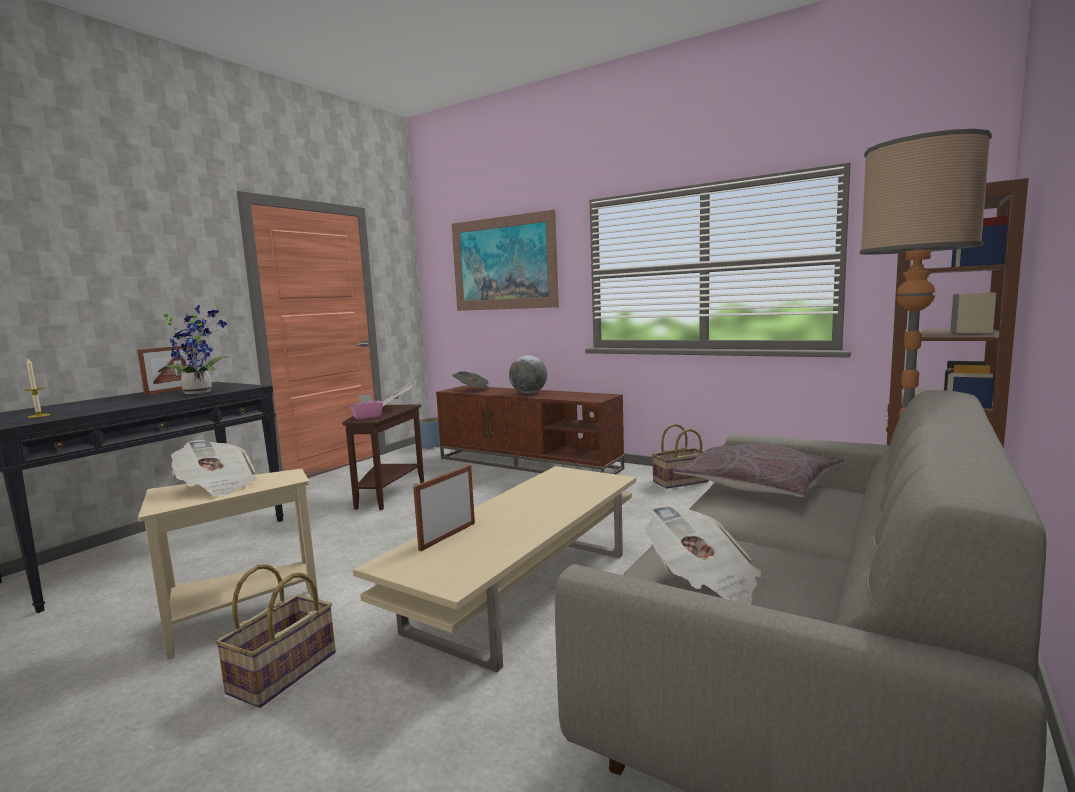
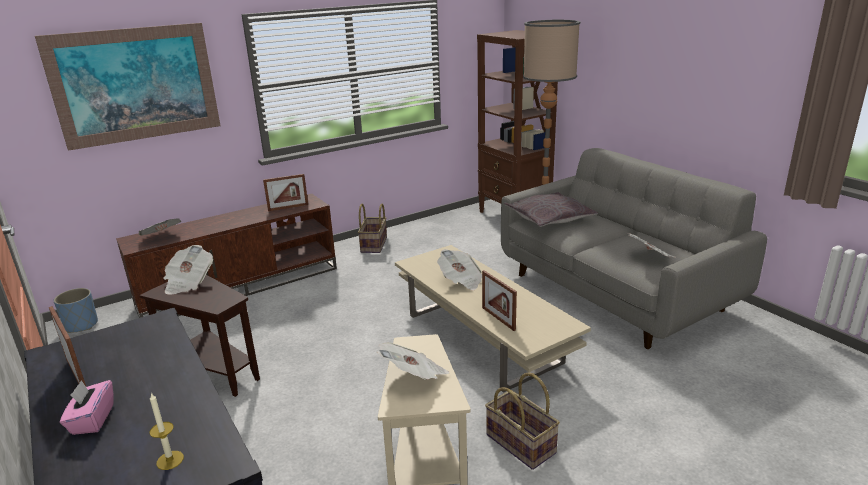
camera: 65 degrees left, 15 degrees up
potted plant [158,305,231,394] -> none
pink tissue box [350,394,383,420] -> pink tissue box moved to [60,380,114,435]
globe [509,355,547,394] -> none
none -> picture frame [263,174,308,211]
none -> newspaper [437,249,482,290]

